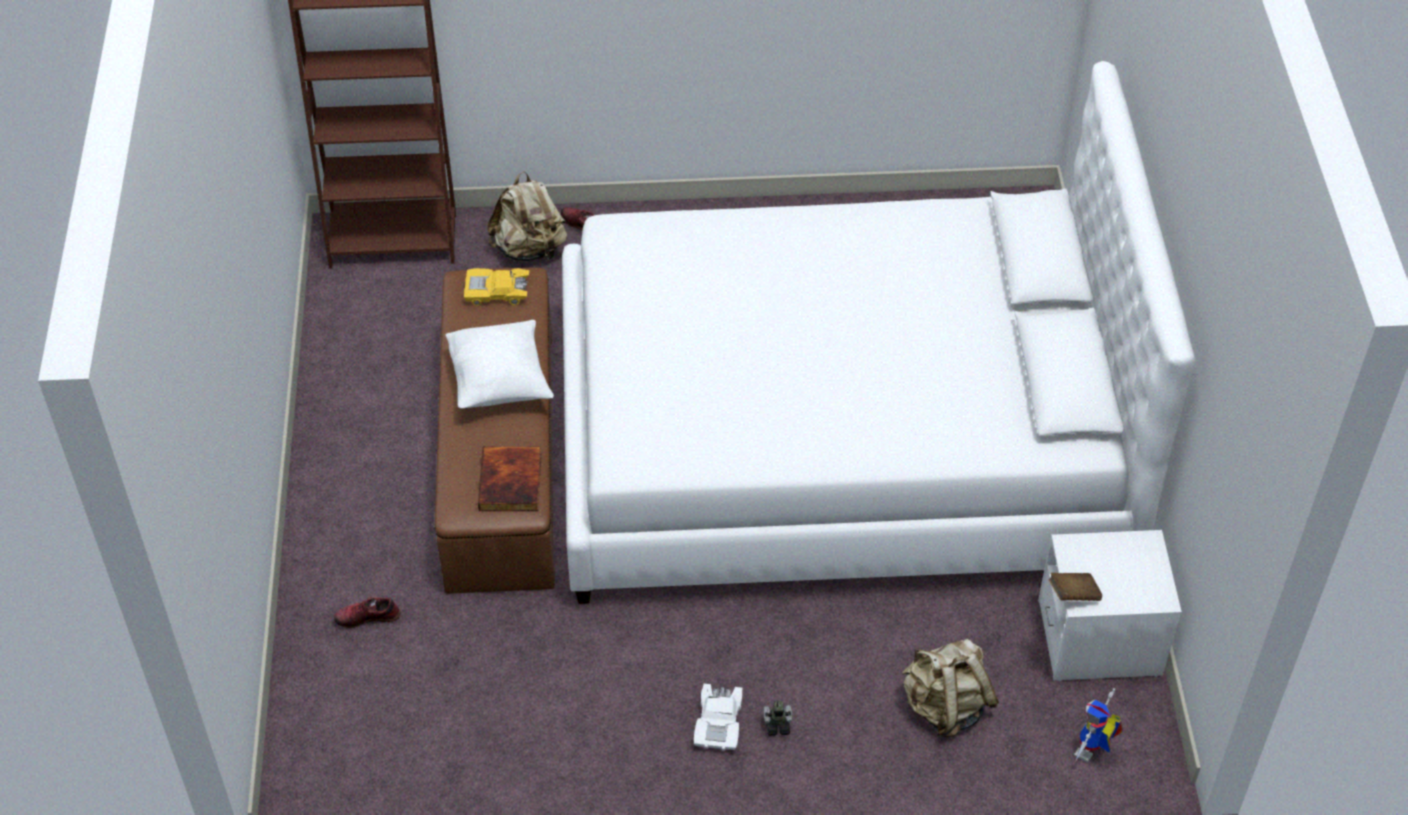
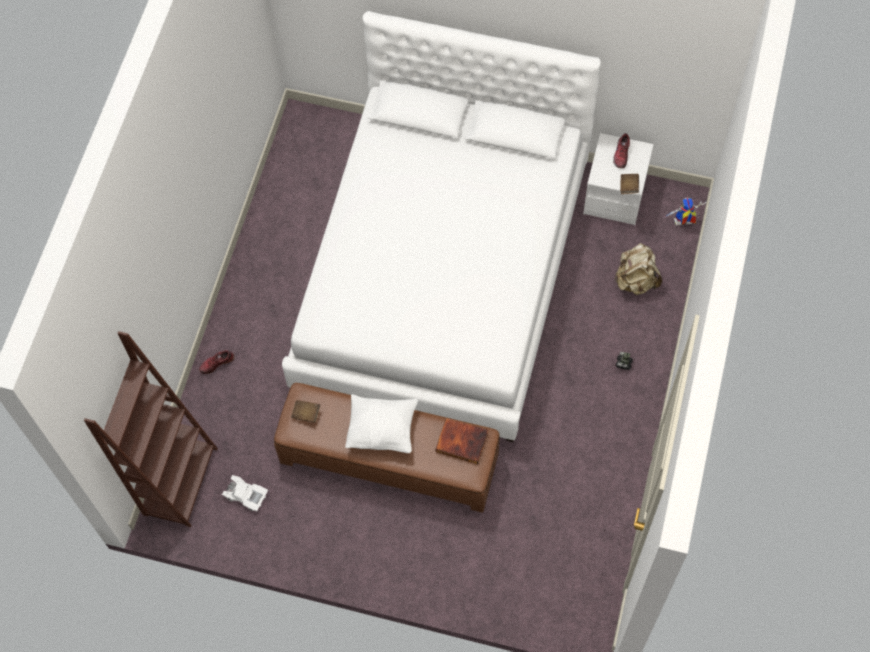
camera: 70 degrees left, 15 degrees up
shoe [334,597,401,628] -> shoe moved to [613,133,630,168]
yellow toy car [464,268,529,306] -> brown book [291,400,320,423]
beige backpack [487,171,567,262] -> none
white toy car [694,684,743,751] -> white toy car moved to [222,475,268,511]
toy robot [1074,688,1123,763] -> toy robot turned 120 degrees clockwise [665,198,706,226]

